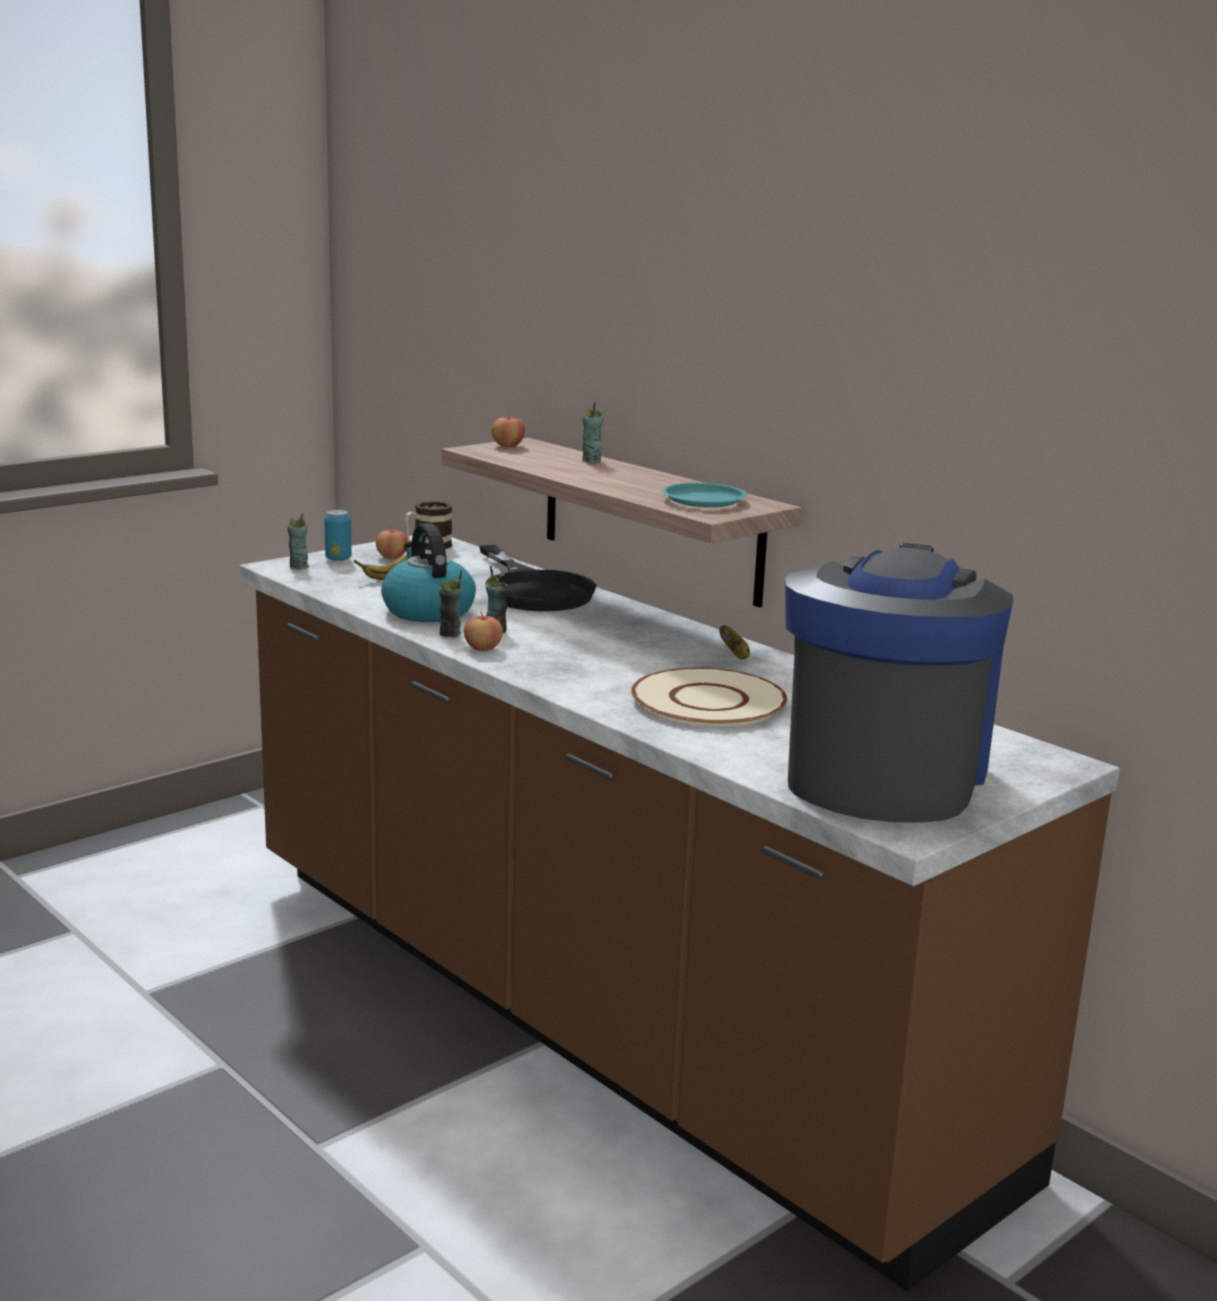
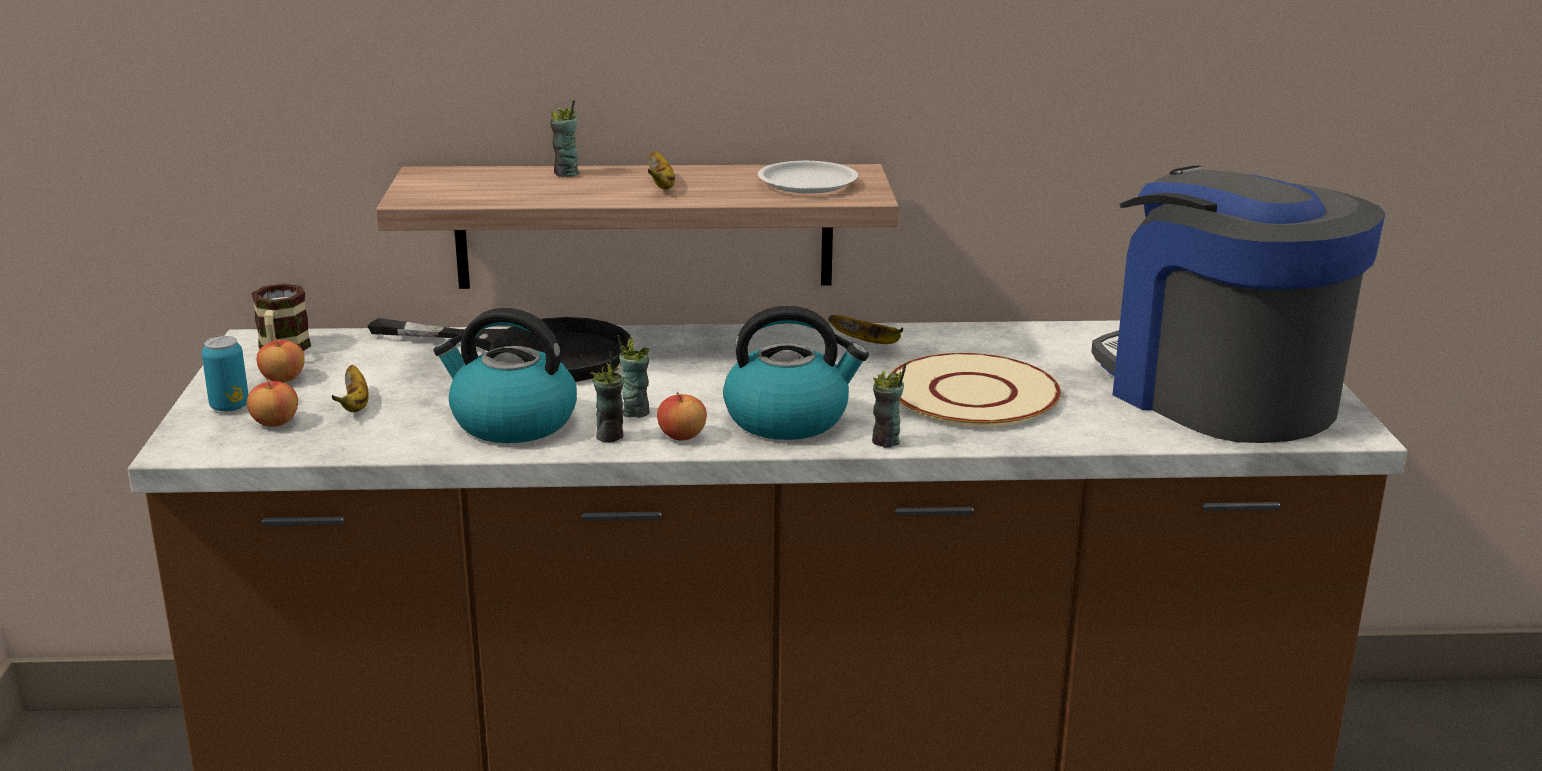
camera: 50 degrees left, 5 degrees up
cup [287,513,309,569] -> cup moved to [872,363,907,448]
apple [491,412,525,447] -> apple moved to [247,378,298,427]
turquoise plate [661,483,748,507] -> white plate [758,161,858,194]
none -> banana [648,151,675,190]
none -> kettle [723,306,869,440]

